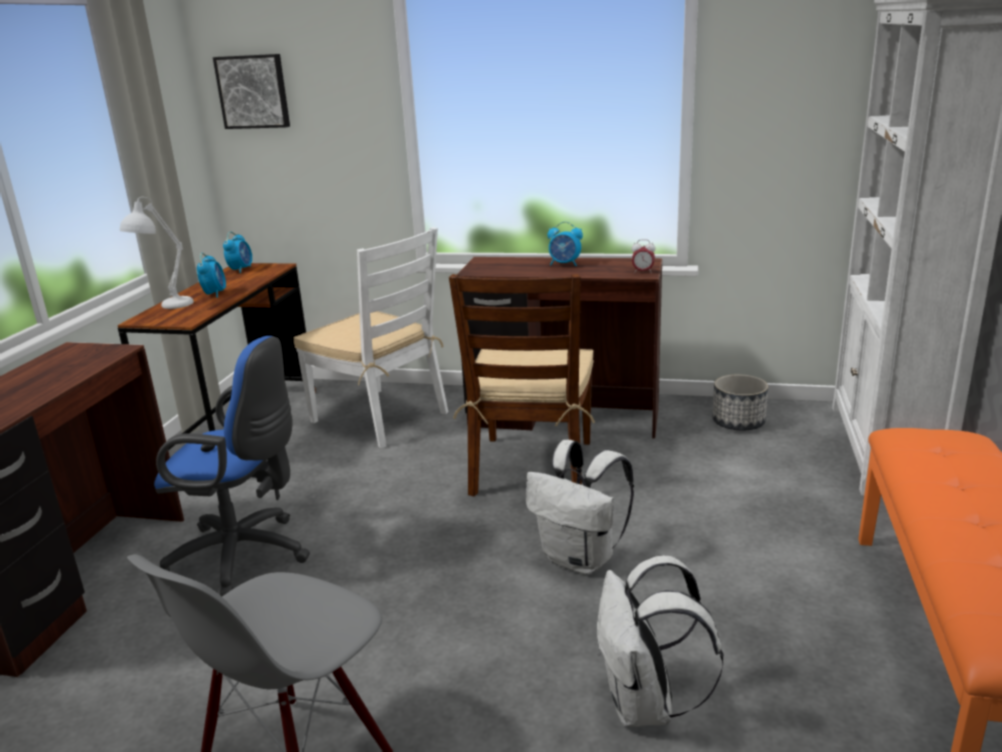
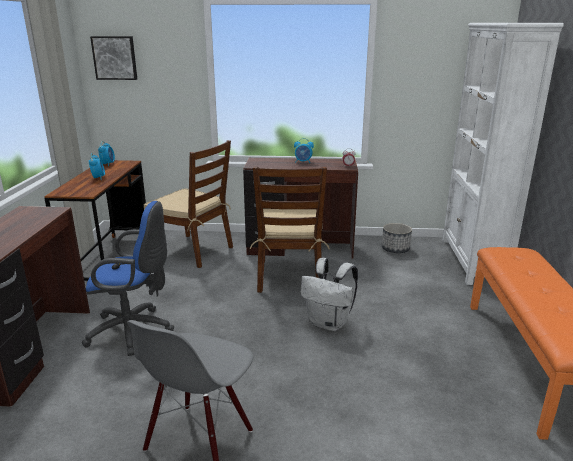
camera: 10 degrees left, 0 degrees up
white table lamp [120,197,194,309] -> none
white chair [293,227,448,448] -> brown chair [143,140,233,268]
white backpack [597,555,724,727] -> none

